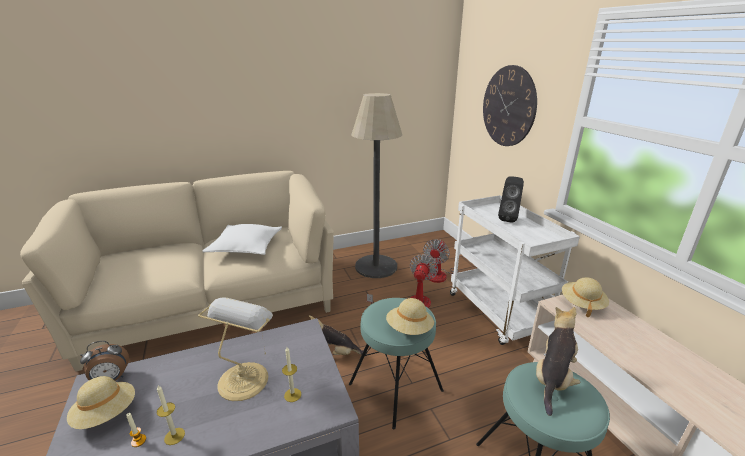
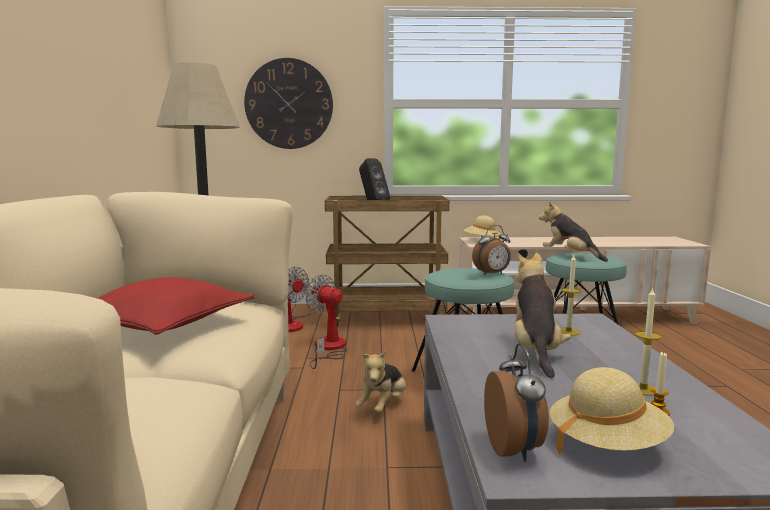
camera: 70 degrees left, 15 degrees down
table lamp [198,297,273,401] -> plush toy [514,253,571,378]
white pillow [202,224,282,255] -> red pillow [97,277,255,334]
beige hat [386,298,434,335] -> alarm clock [472,225,511,275]
white cart [450,195,580,345] -> brown cart [325,195,449,327]

